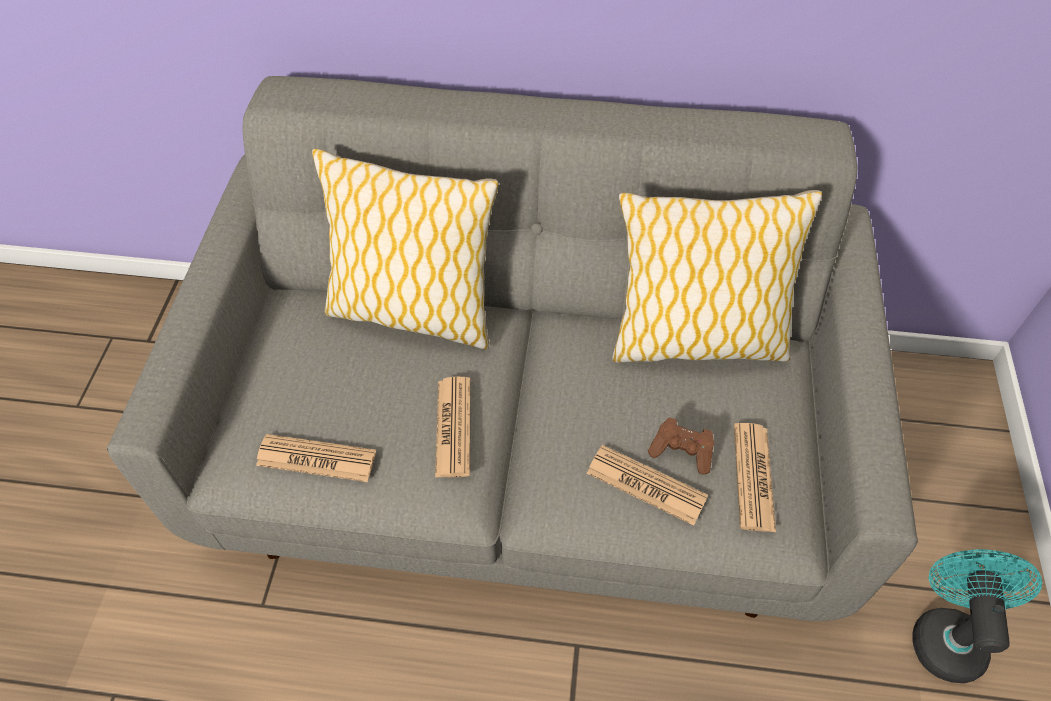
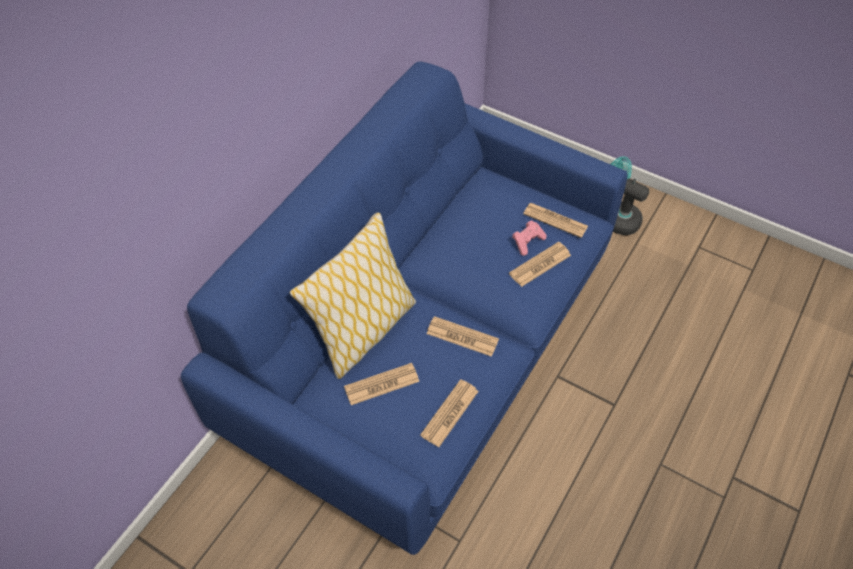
camera: 65 degrees left, 0 degrees up
grey sofa [107,76,918,621] -> blue sofa [181,61,627,555]
pillow [612,190,822,363] -> none
brown game controller [648,418,714,475] -> pink game controller [512,220,546,256]
none -> newspaper [344,363,419,405]

